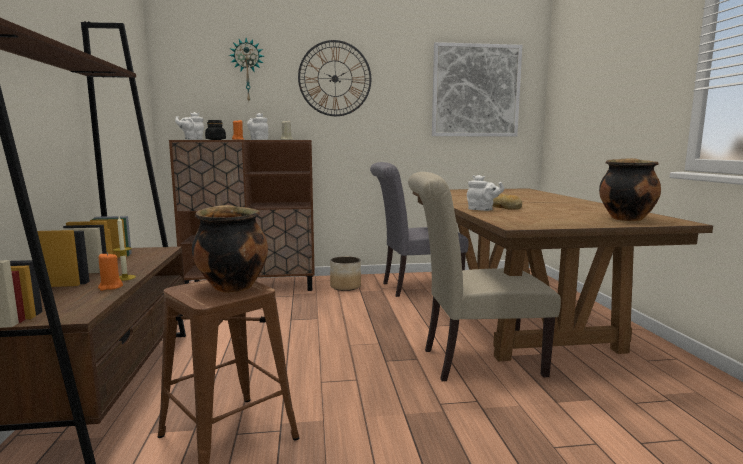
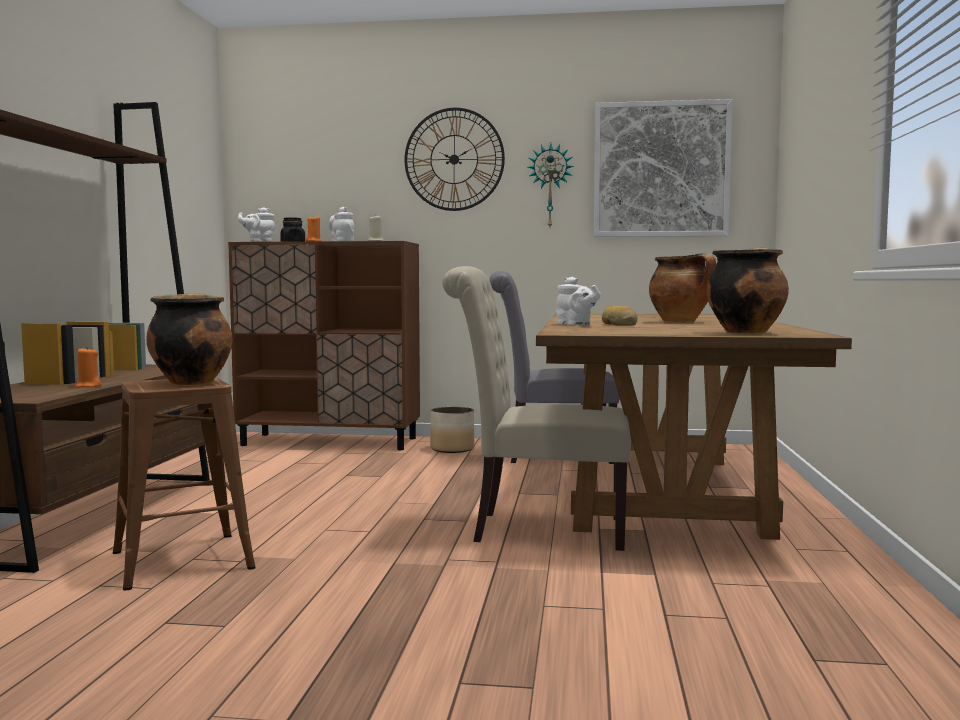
camera: 15 degrees right, 5 degrees down
candle [113,217,136,281] -> none
wall clock [229,38,264,101] -> wall clock moved to [527,143,574,227]
none -> cooking pot [649,253,716,322]

